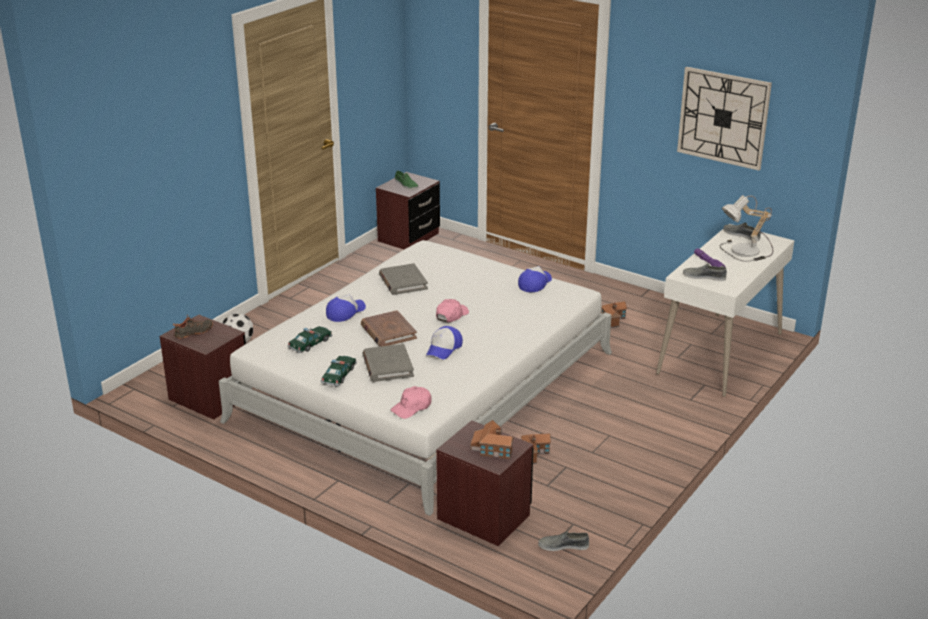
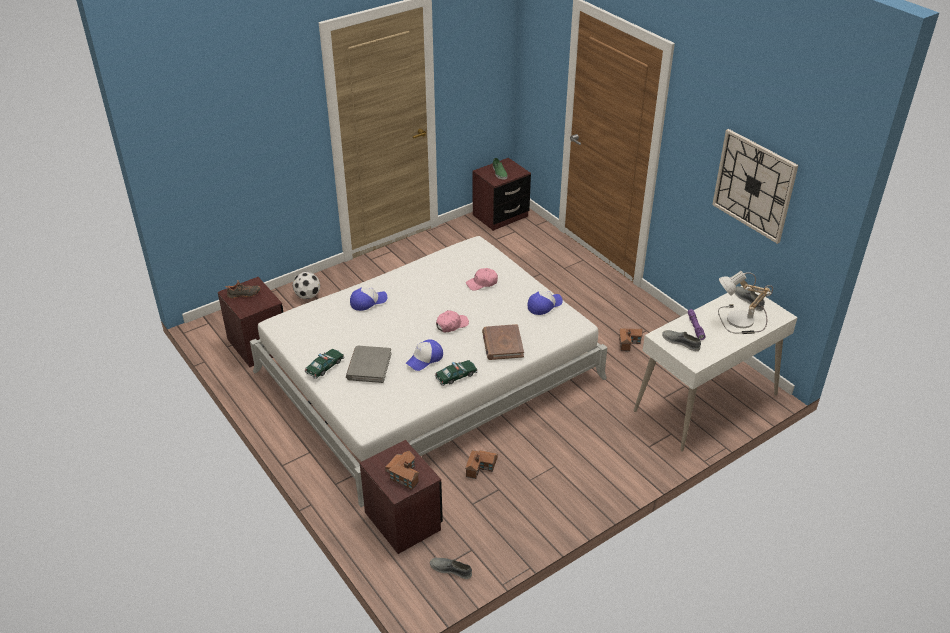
camera: 20 degrees right, 10 degrees up
toy car [287,326,332,353] -> toy car moved to [435,360,478,386]
brown book [361,310,417,347] -> brown book moved to [482,324,524,360]
grey book [379,263,428,295] -> none
pink cap [390,386,432,419] -> pink cap moved to [466,268,498,291]

